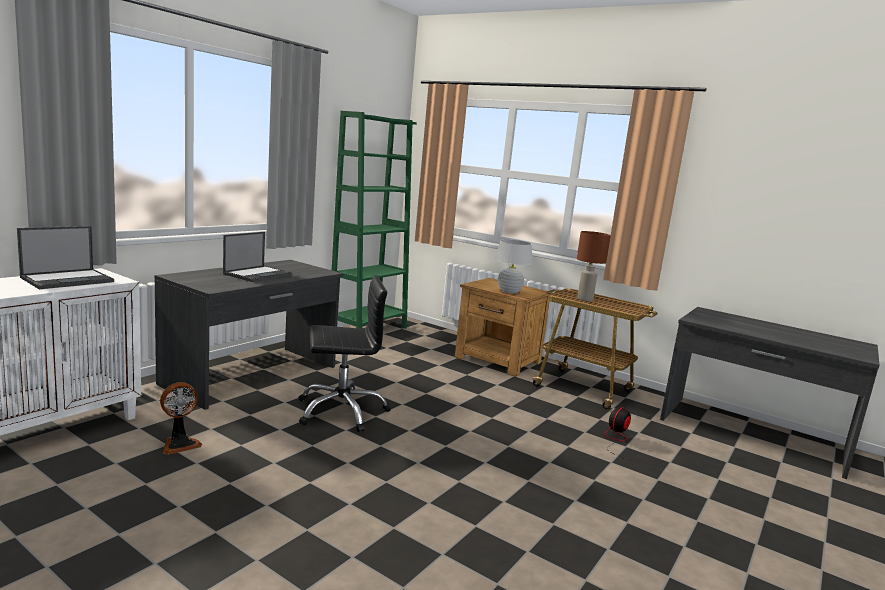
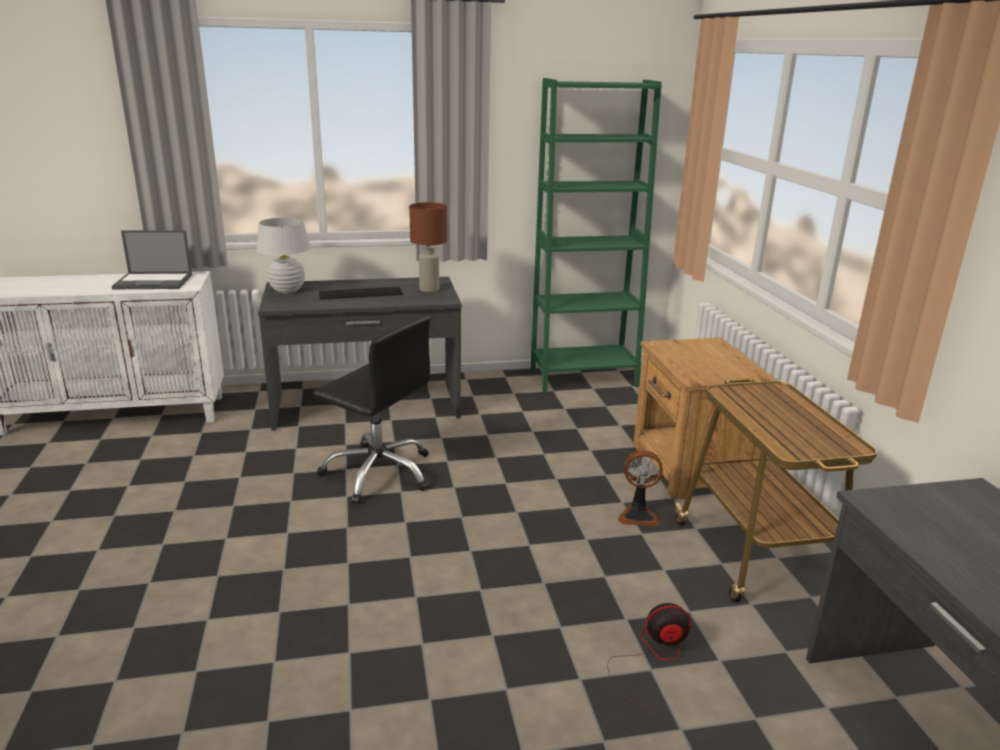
camera: 45 degrees right, 10 degrees up
fan [160,382,202,455] -> fan moved to [618,450,663,526]
laptop [223,232,292,282] -> keyboard [319,287,403,300]
white table lamp [495,239,533,294] -> white table lamp moved to [256,218,311,293]
brown table lamp [577,231,611,301] -> brown table lamp moved to [409,202,447,292]

